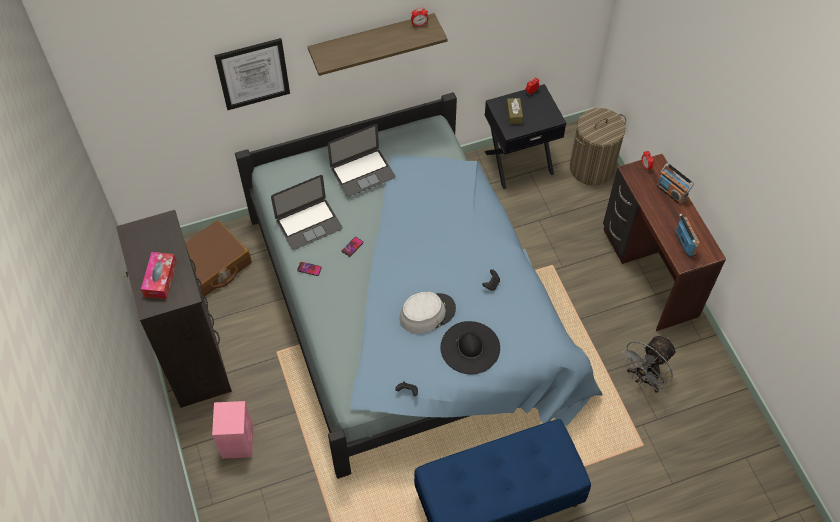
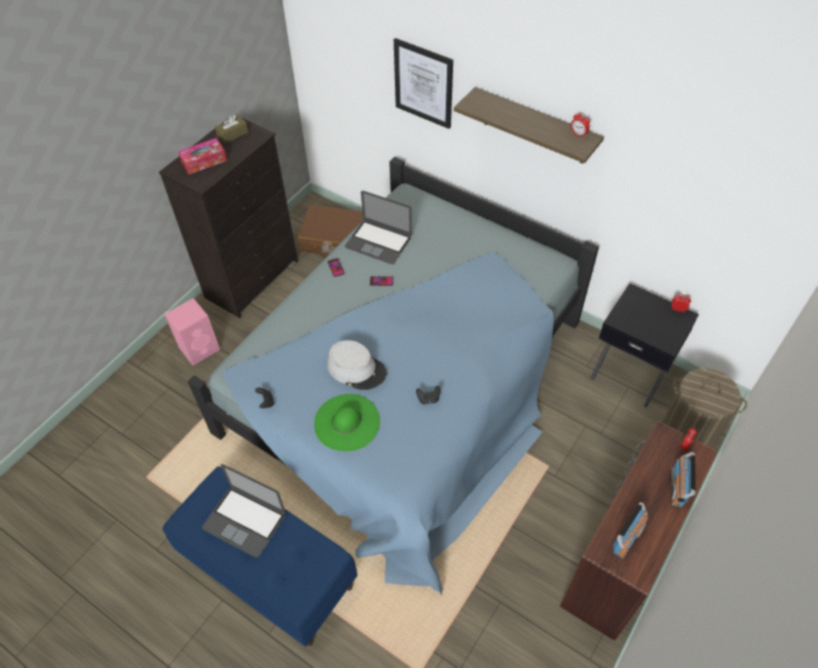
camera: 55 degrees right, 5 degrees down
laptop [327,124,396,197] -> laptop moved to [202,464,286,558]
black hat [440,321,500,375] -> green hat [314,394,380,451]
brown tissue box [506,98,523,125] -> brown tissue box moved to [215,115,248,143]
grey fan [620,336,677,393] -> none

